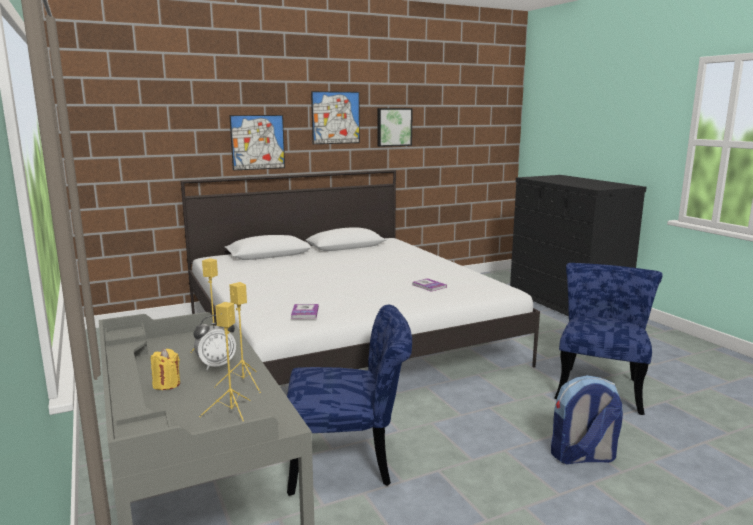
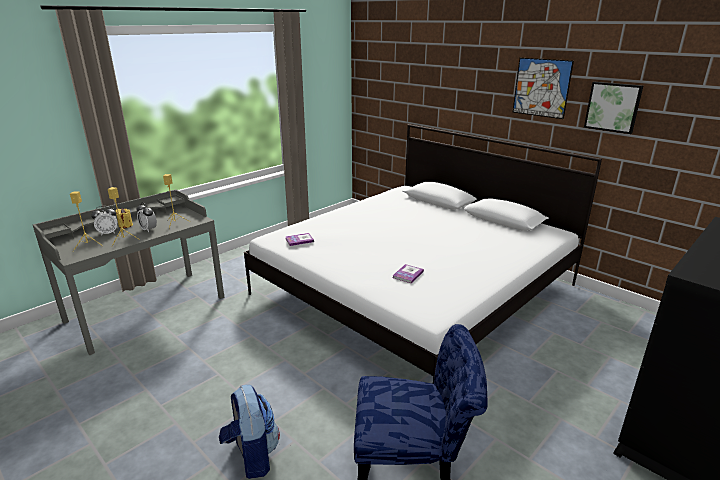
camera: 70 degrees right, 10 degrees up
picture [229,115,285,171] -> none
blue chair [287,305,412,496] -> none
none -> alarm clock [91,206,117,236]

